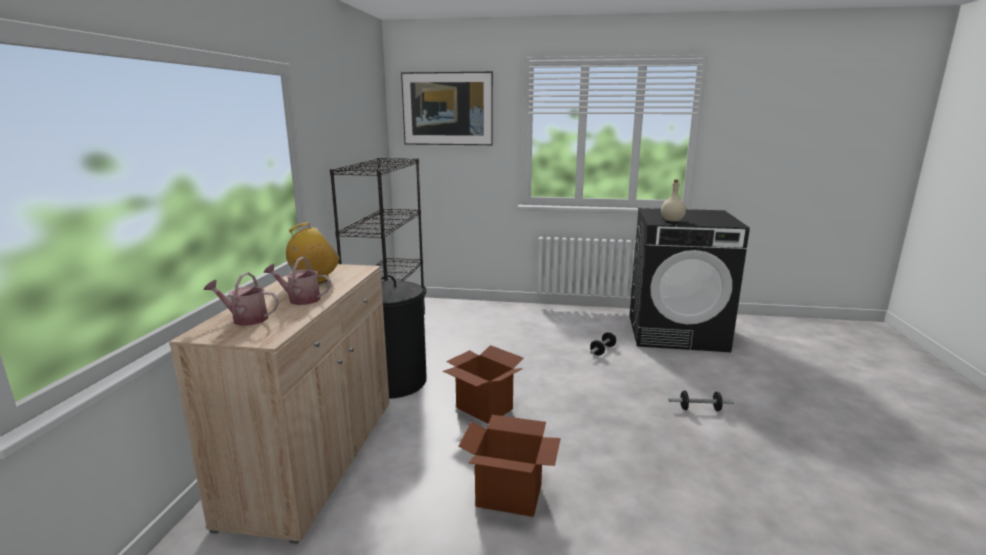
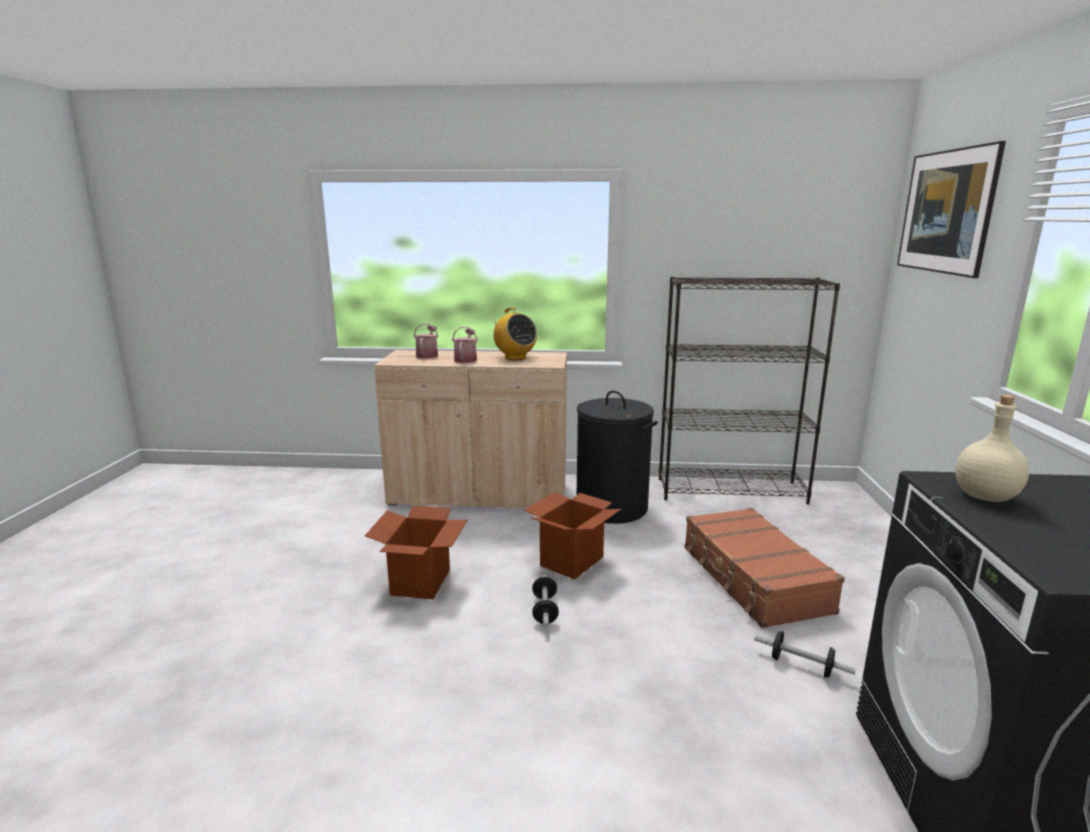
camera: 85 degrees right, 0 degrees up
dumbbell [669,391,734,411] -> dumbbell moved to [532,575,559,628]
none -> brown suitcase [684,508,845,628]

